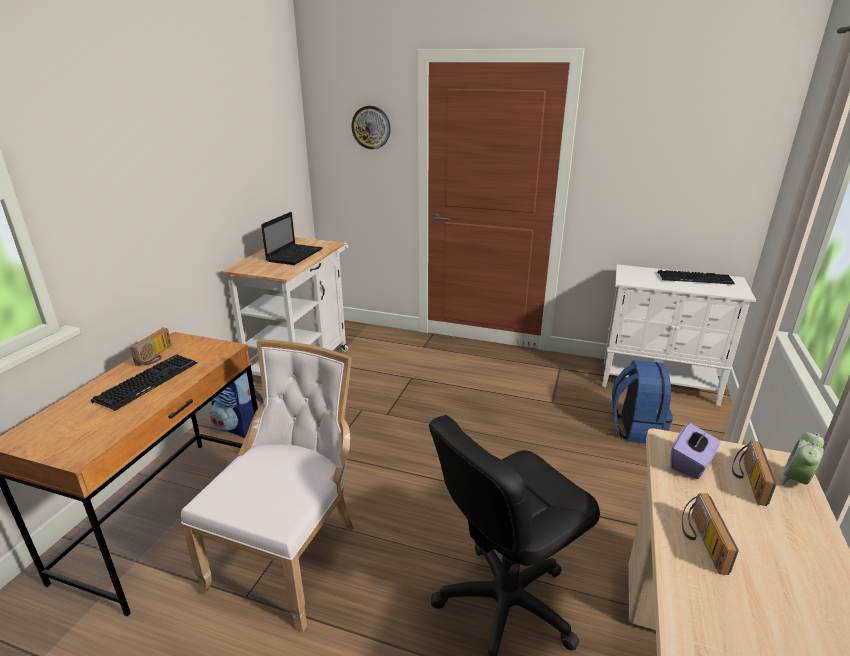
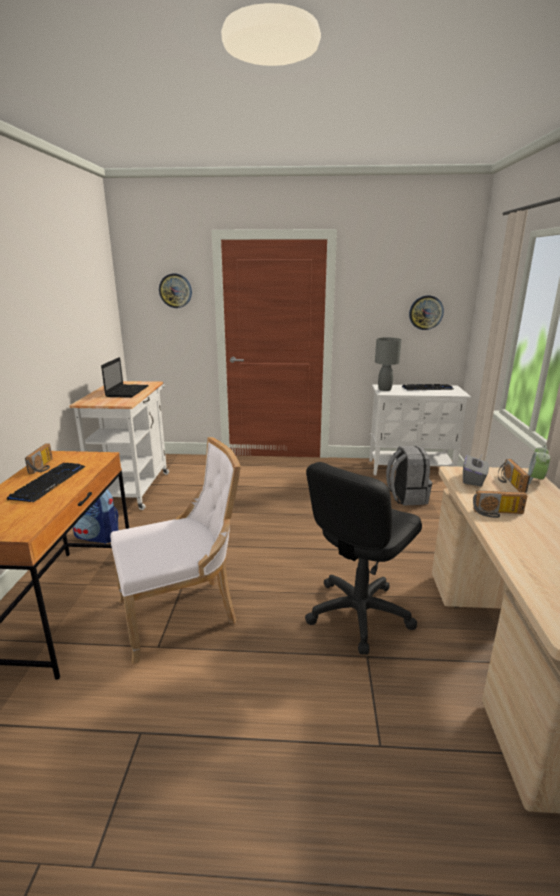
camera: 15 degrees left, 5 degrees down
white chair [181,339,354,632] -> white chair turned 60 degrees clockwise [110,437,241,664]
blue backpack [612,360,673,444] -> grey backpack [386,446,432,505]
purple tissue box [670,423,720,479] -> grey tissue box [463,453,489,486]
radio [682,493,739,575] -> radio turned 75 degrees counterclockwise [473,490,527,518]
none -> grey table lamp [375,337,402,391]
none -> wall clock [409,295,444,330]

